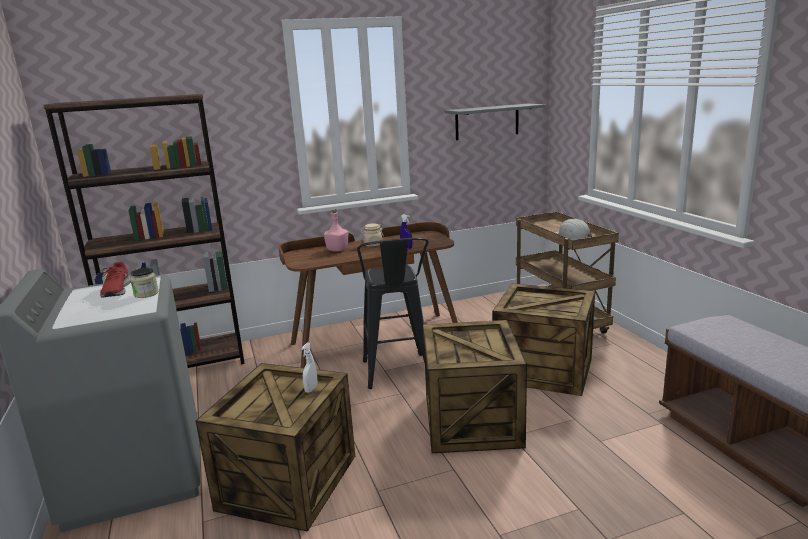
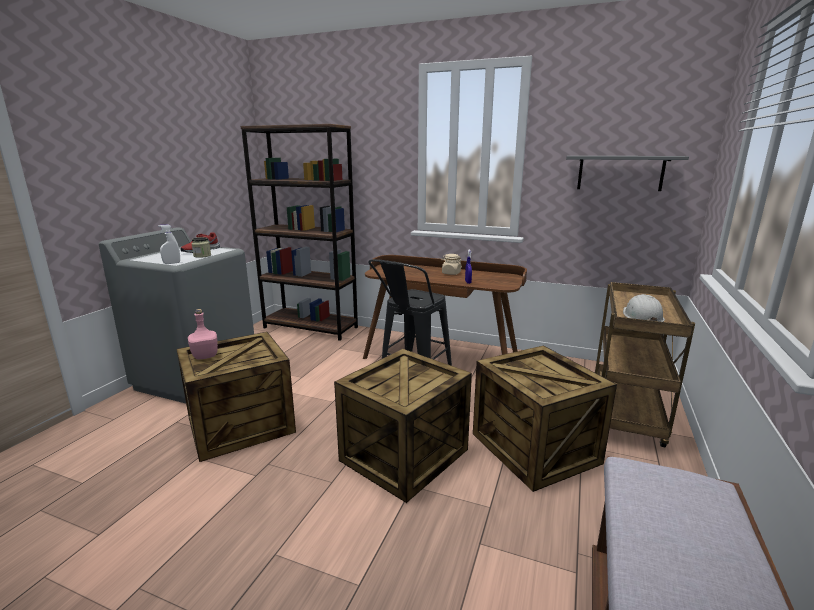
camera: 40 degrees right, 0 degrees up
white spray bottle [301,343,318,393] -> white spray bottle moved to [158,225,180,264]
pink bottle [324,209,349,251] -> pink bottle moved to [188,309,218,359]

